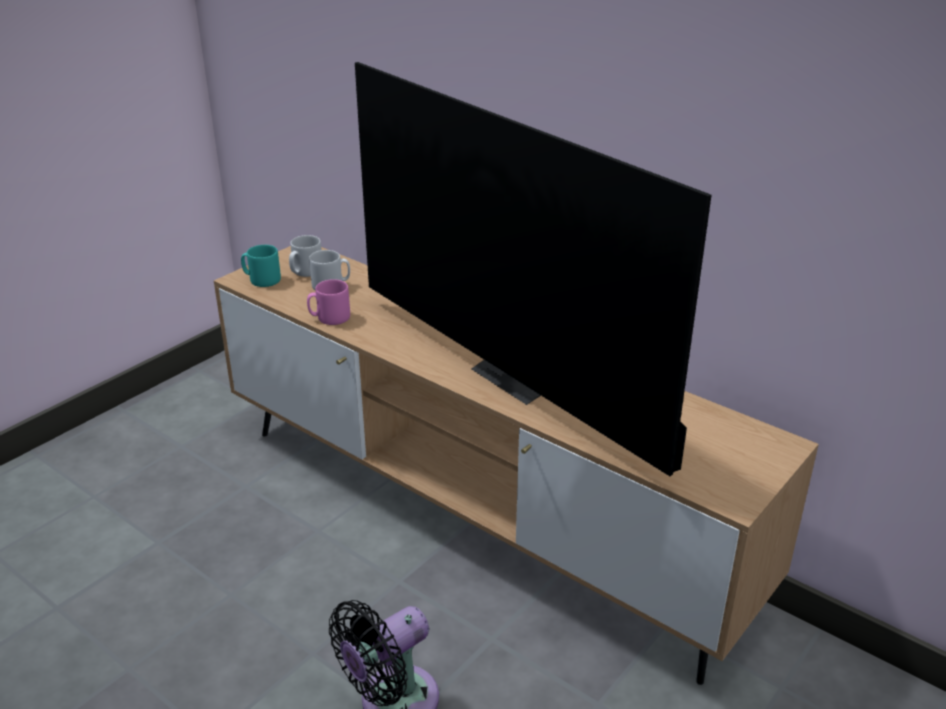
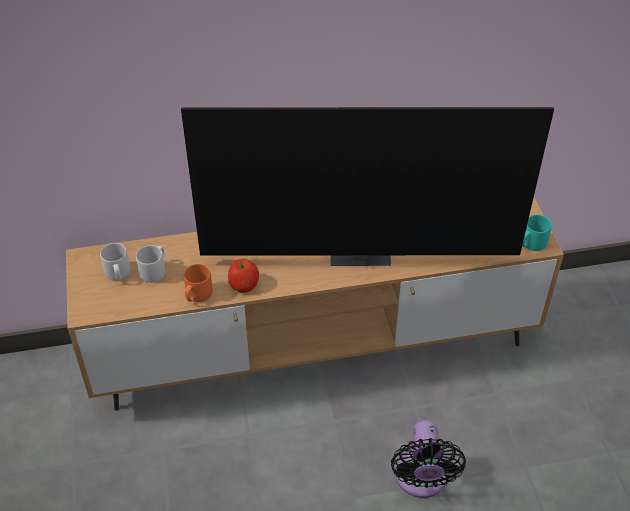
camera: 50 degrees left, 15 degrees up
turquoise mug [241,245,281,287] -> turquoise mug moved to [522,215,552,251]
pink mug [307,279,350,325] -> orange mug [184,264,213,302]
none -> apple [228,259,259,292]

